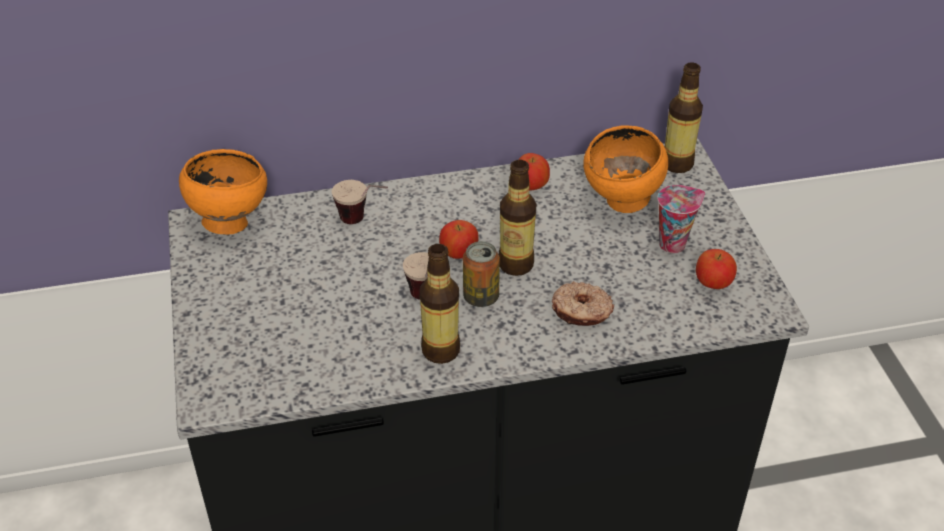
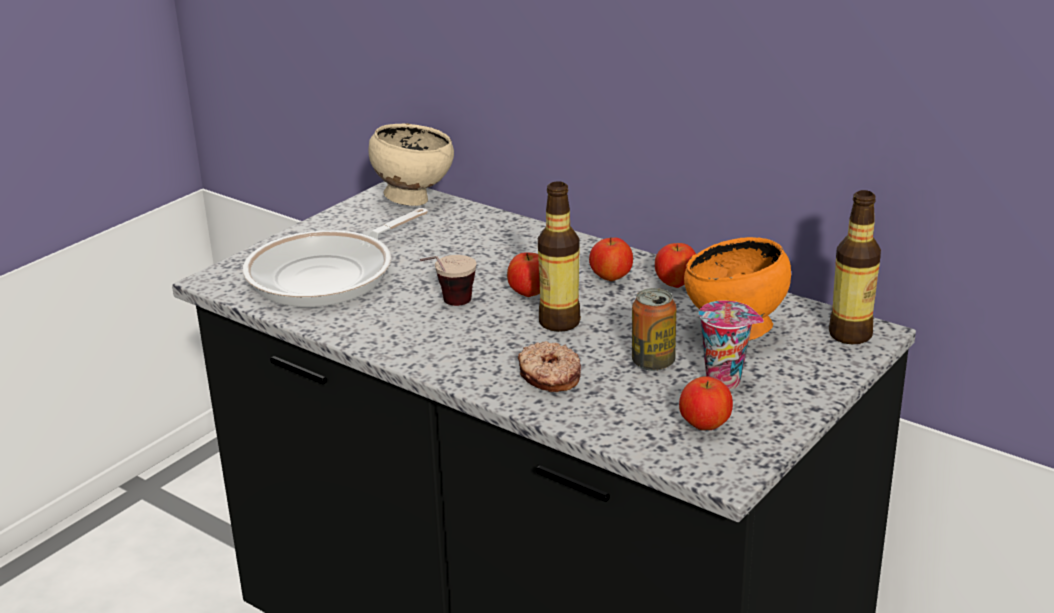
camera: 50 degrees right, 15 degrees down
orange bowl [179,149,267,235] -> beige bowl [368,123,454,206]
cup [332,180,388,224] -> none
bottle [419,244,460,364] -> none
can [463,241,500,307] -> can moved to [632,288,677,371]
none -> frying pan [243,208,428,307]
none -> apple [589,237,633,281]

